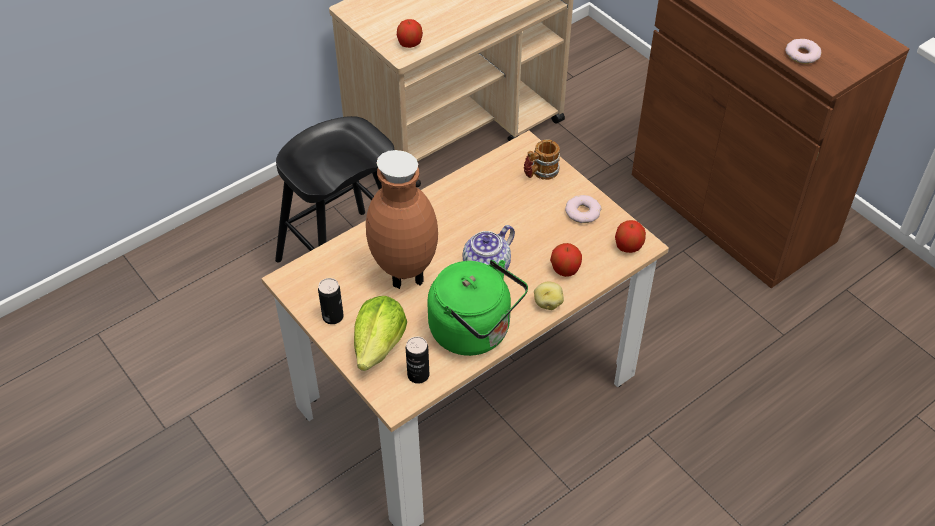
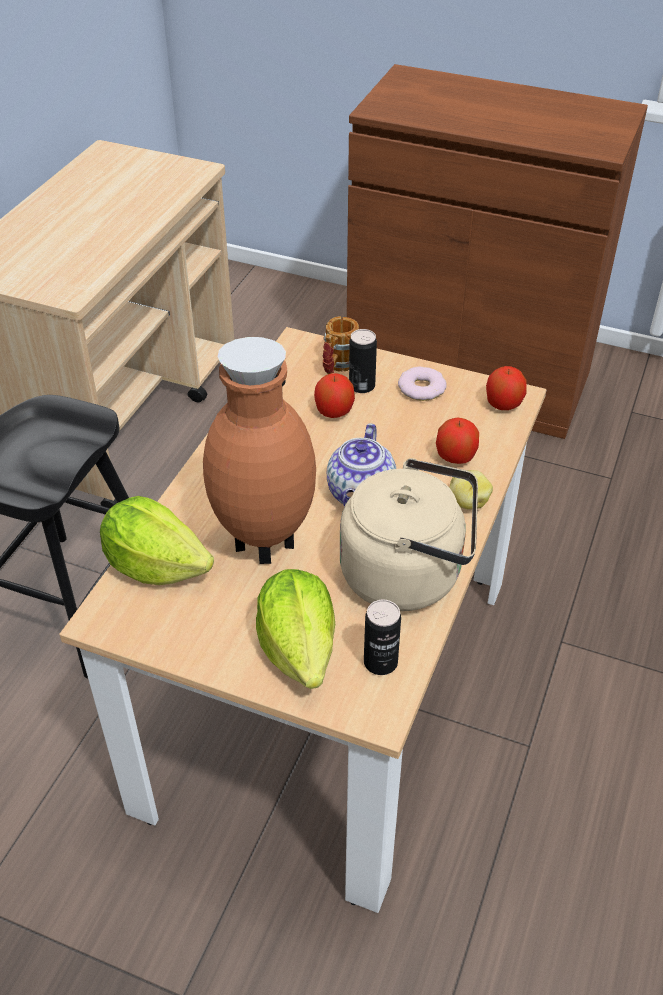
camera: 30 degrees left, 5 degrees down
can [318,278,344,324] -> can moved to [349,329,377,393]
apple [397,19,423,48] -> apple moved to [314,373,355,418]
green kettle [427,260,528,356] -> beige kettle [340,458,478,611]
donut [785,39,822,64] -> none
none -> lettuce [100,496,214,585]

